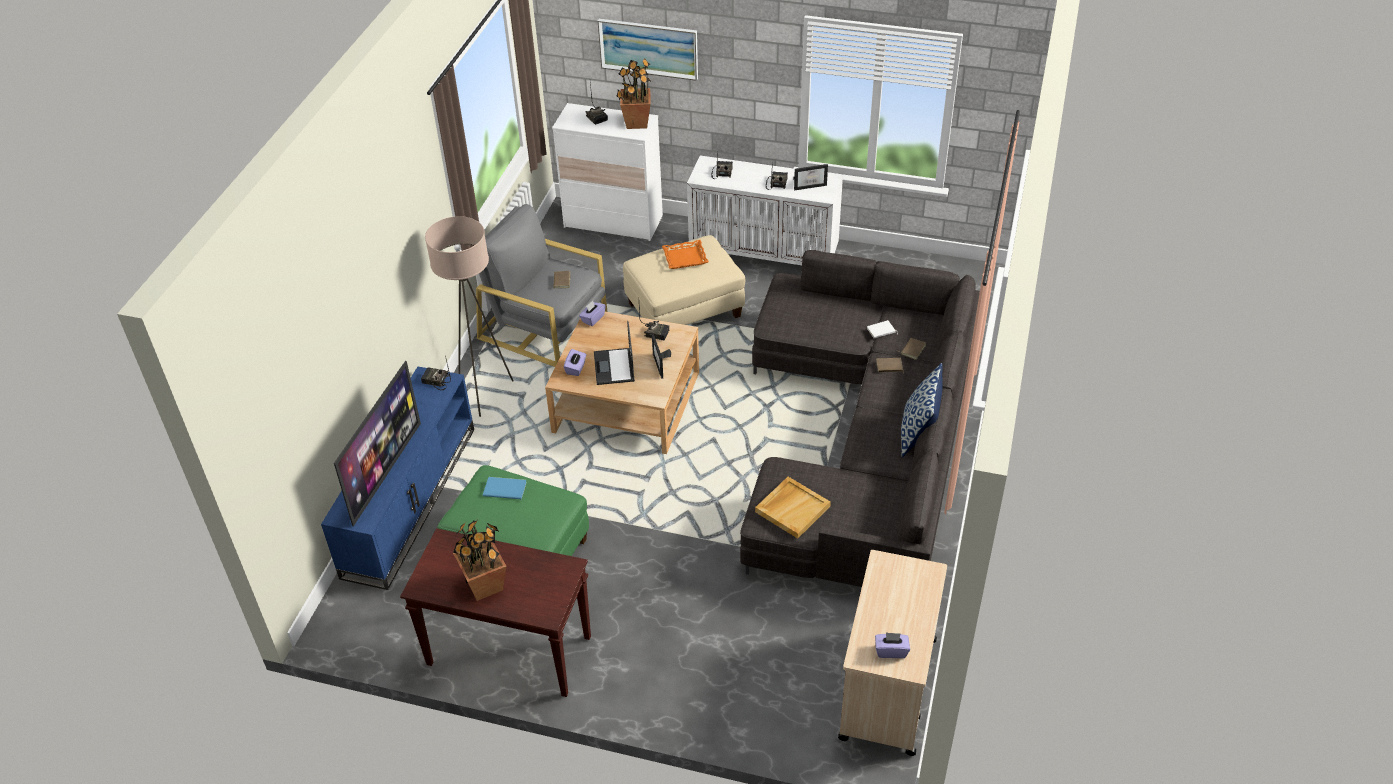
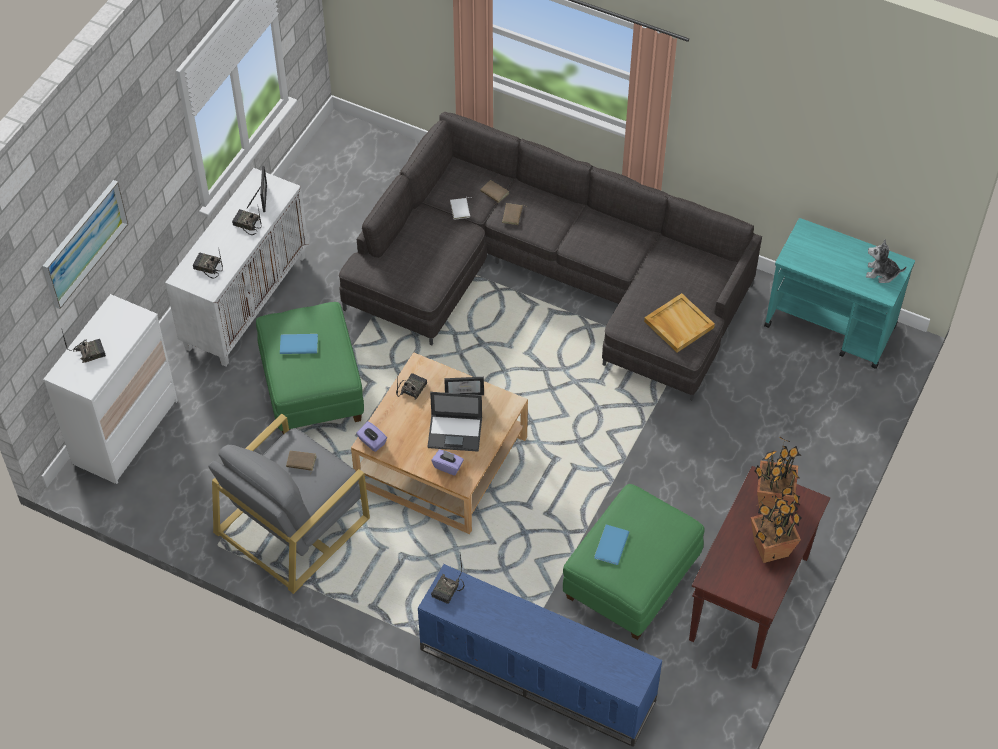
camera: 80 degrees left, 10 degrees up
television [334,361,421,526] -> none
beige floor lamp [425,216,513,417] -> none
potted plant [616,58,652,129] -> potted plant moved to [755,437,801,511]
beige ottoman [623,235,745,325] -> green ottoman [256,302,364,435]
orange tray [662,240,709,269] -> blue book [280,334,318,354]
beige cart [838,550,947,756] -> turquoise cart [764,218,915,369]
purple tissue box [875,632,910,658] -> plush toy [866,239,906,283]
pillow [901,363,943,457] -> none

